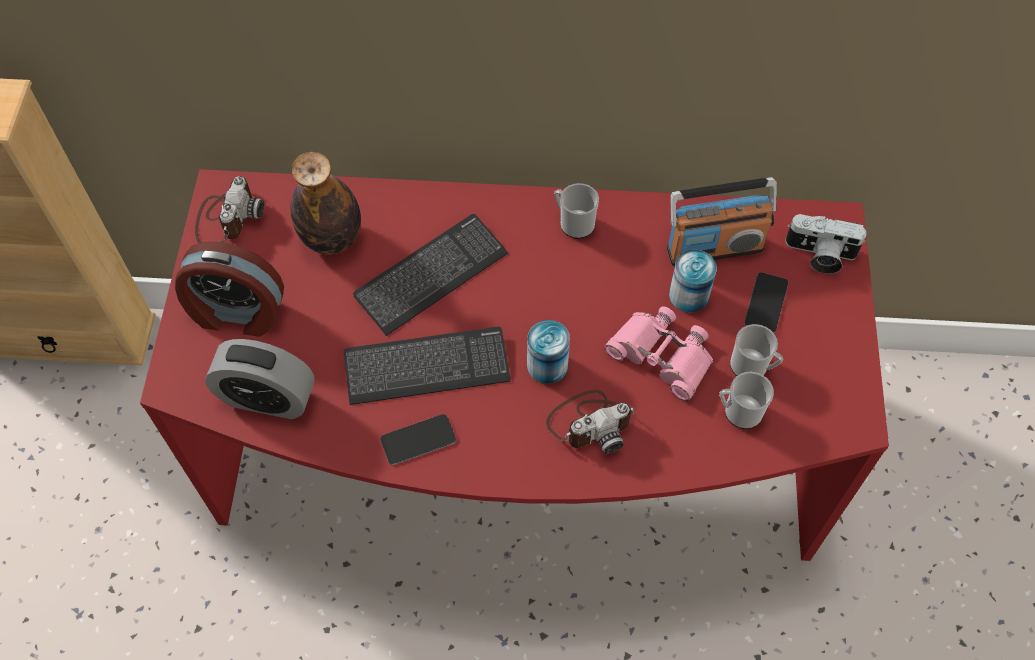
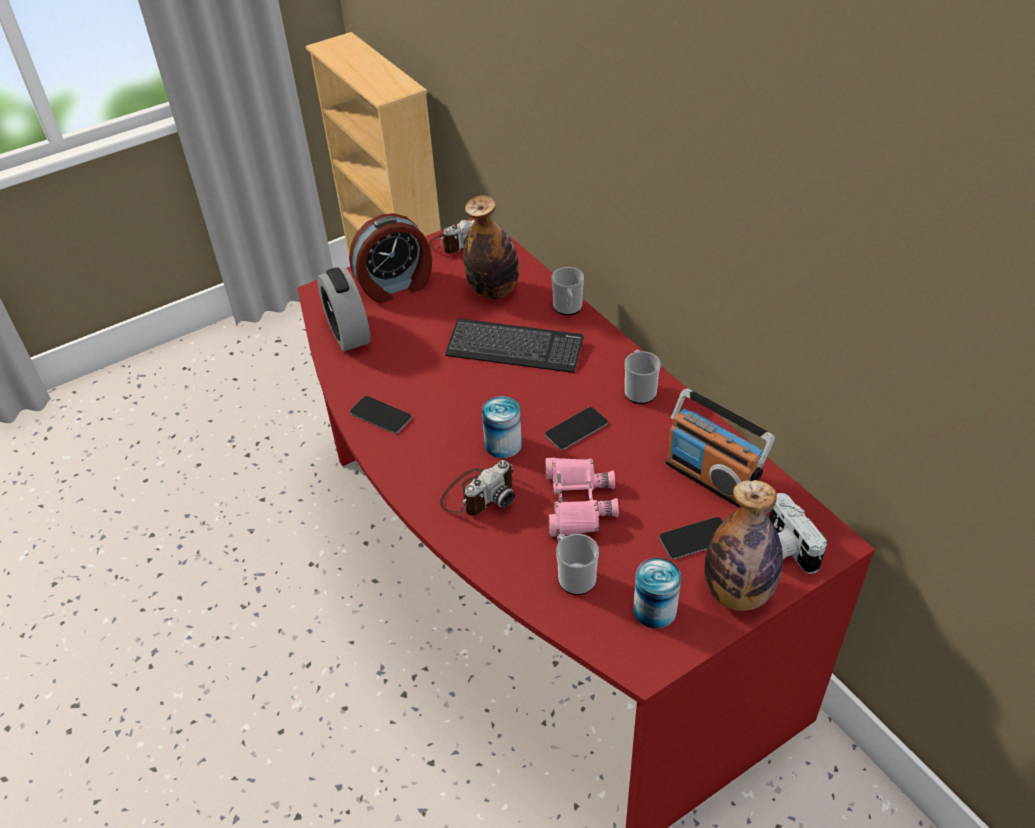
camera: 55 degrees right, 15 degrees down
alarm clock [175,242,284,337] -> alarm clock turned 90 degrees counterclockwise [349,213,432,303]
keyboard [344,327,511,405] -> none
camera [546,390,635,454] -> camera turned 75 degrees counterclockwise [440,460,515,516]
can [669,250,717,313] -> can moved to [633,558,681,629]
mug [730,324,783,376] -> mug moved to [551,267,584,315]
none -> phone [545,407,608,450]
none -> bottle [704,480,783,611]

